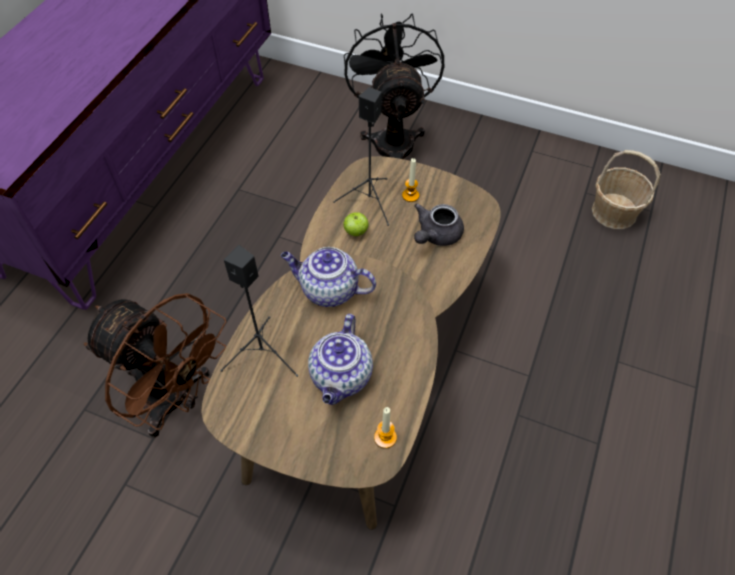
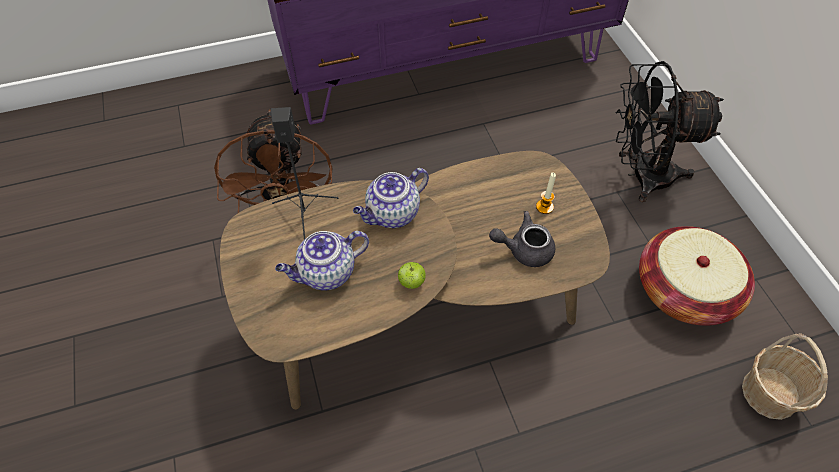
camera: 50 degrees right, 0 degrees up
teapot [281,247,376,307] -> teapot turned 105 degrees counterclockwise [353,168,429,228]
black speaker [333,87,389,226] -> none
apple [343,212,369,236] -> apple moved to [398,262,426,289]
black fan [344,13,444,159] -> black fan turned 135 degrees counterclockwise [615,61,724,202]
candle [374,407,397,449] -> none
none -> basket [639,226,755,326]

